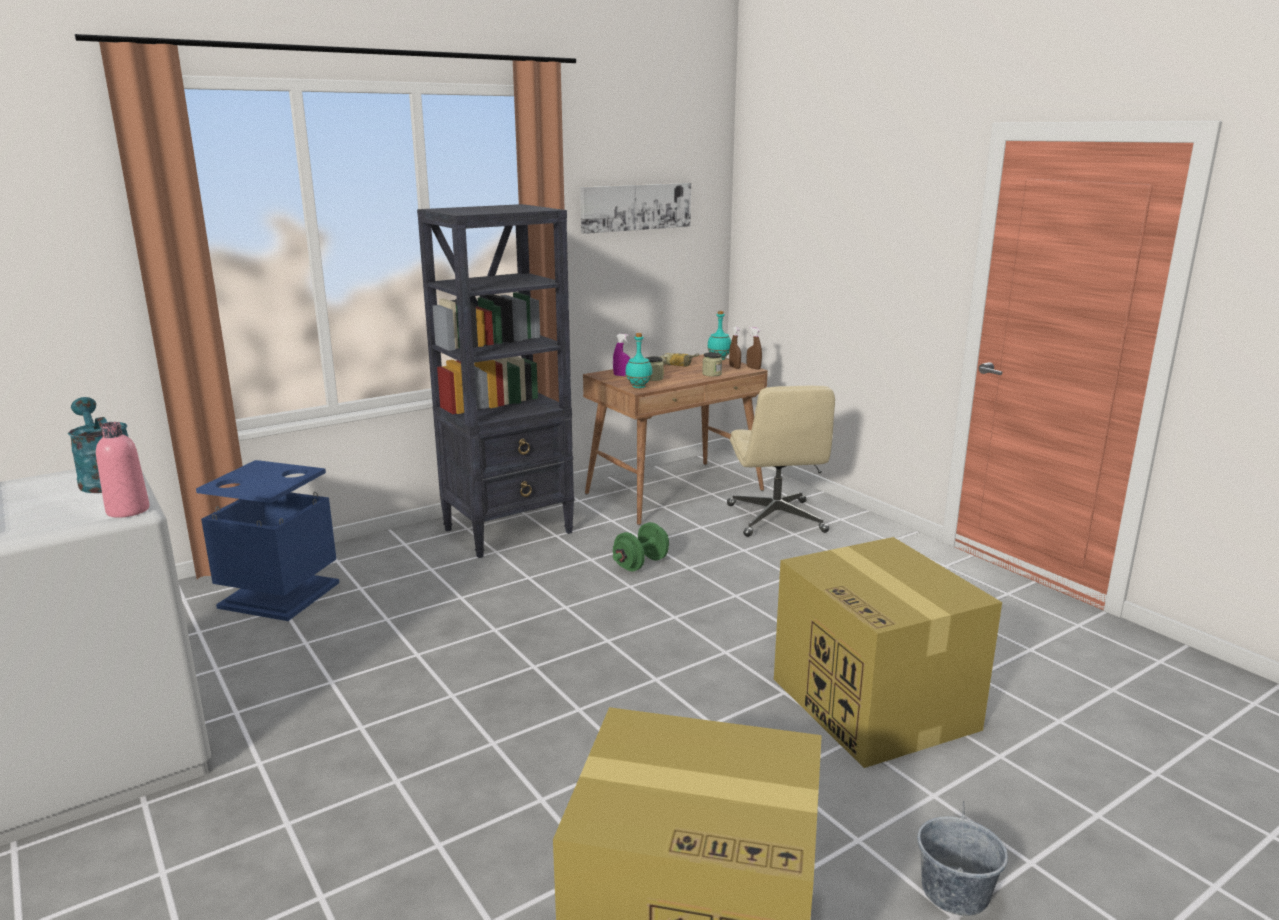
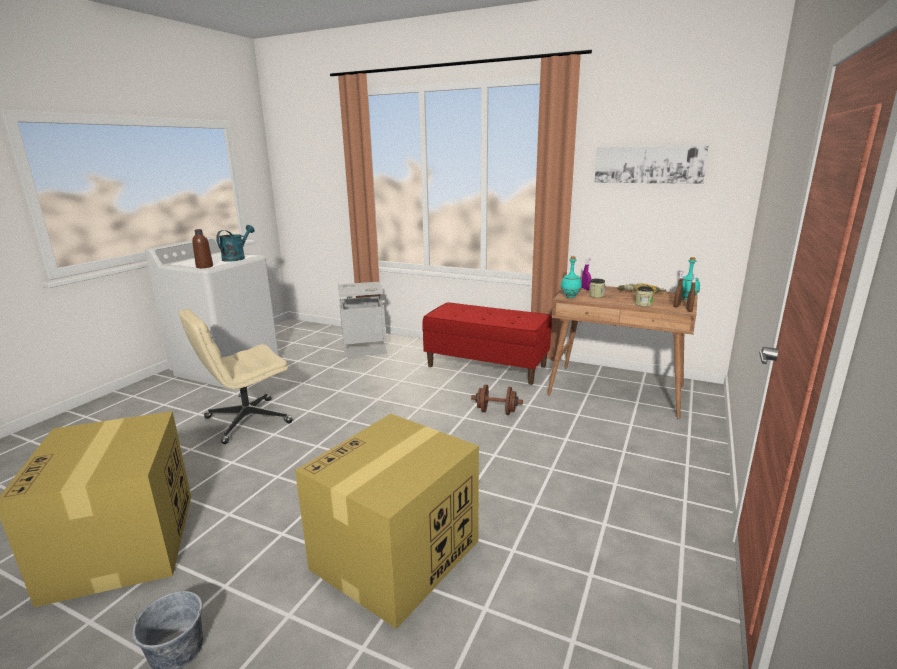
camera: 60 degrees right, 0 degrees up
pink bottle [96,422,150,518] -> brown bottle [192,229,213,268]
blue trash can [196,460,339,621] -> grey trash can [338,282,387,358]
black bookcase [417,204,574,558] -> red bench [422,303,552,385]
green dumbbell [613,522,669,571] -> brown dumbbell [471,385,523,415]
beige office chair [727,386,835,537] -> beige office chair moved to [179,309,292,444]

